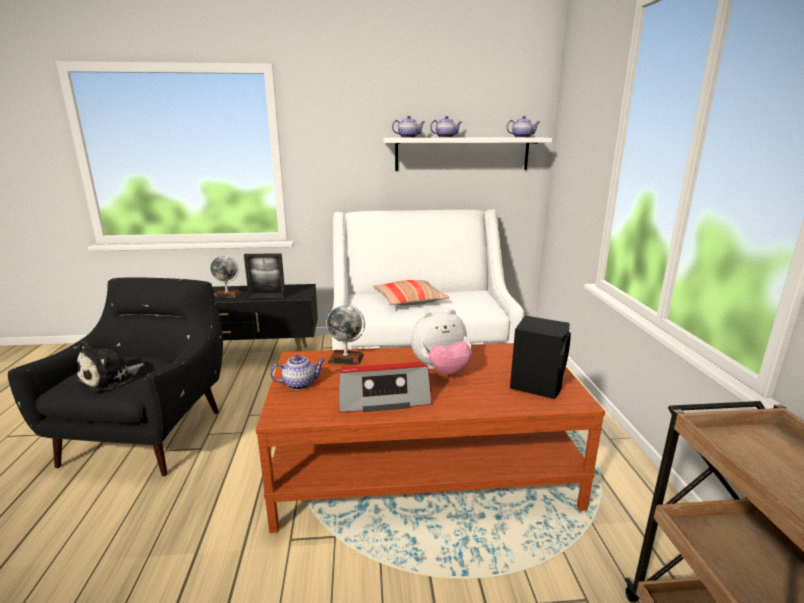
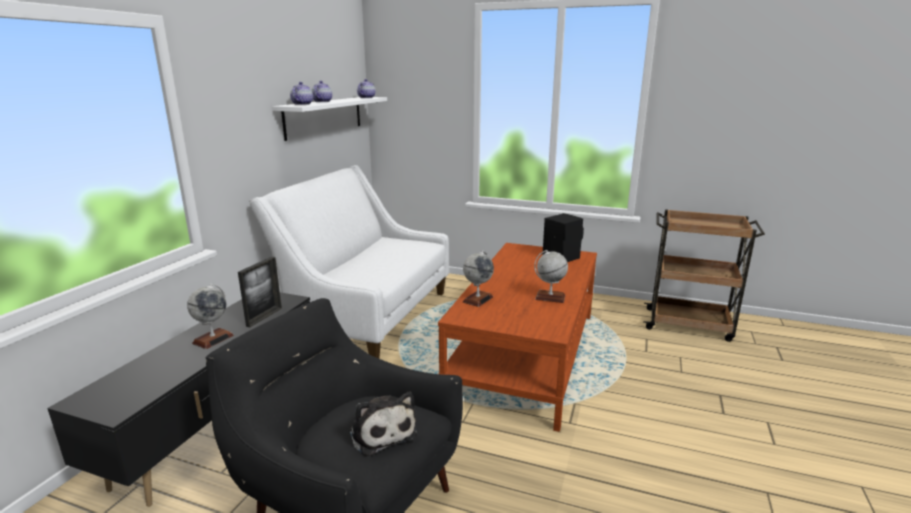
camera: 65 degrees left, 0 degrees up
teapot [270,355,325,390] -> none
radio [339,362,432,413] -> globe [534,250,568,303]
pillow [373,280,449,306] -> none
plush toy [411,309,472,375] -> none

